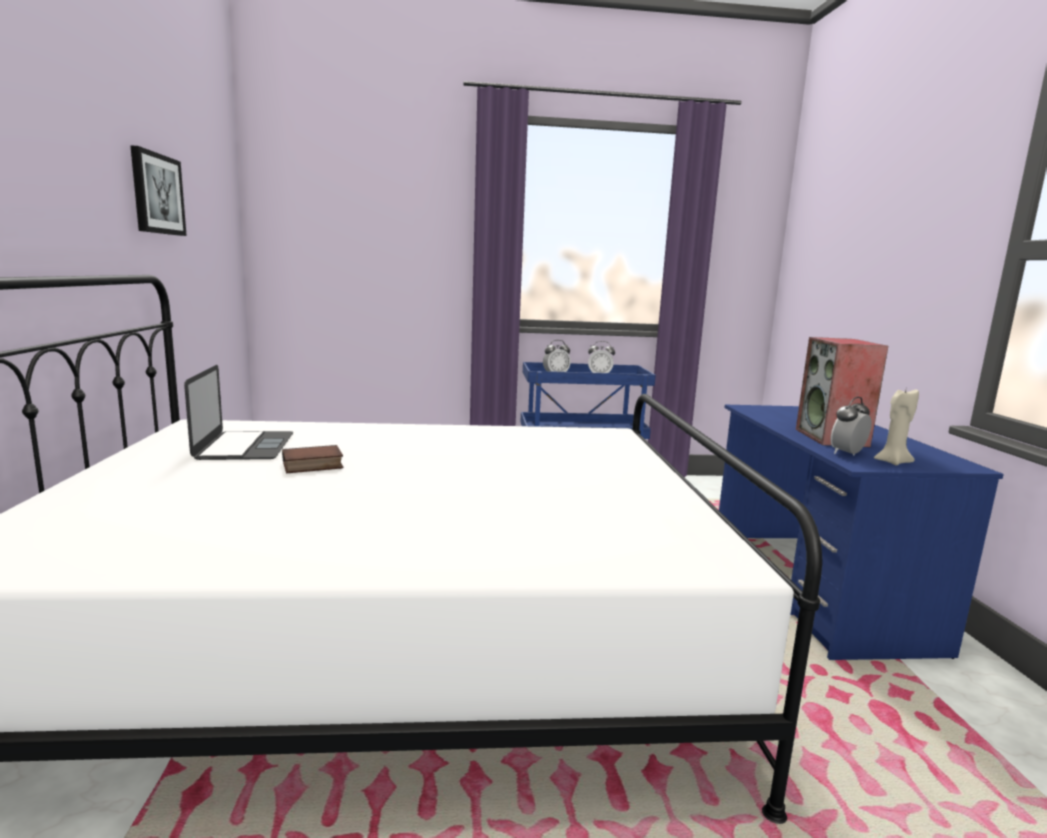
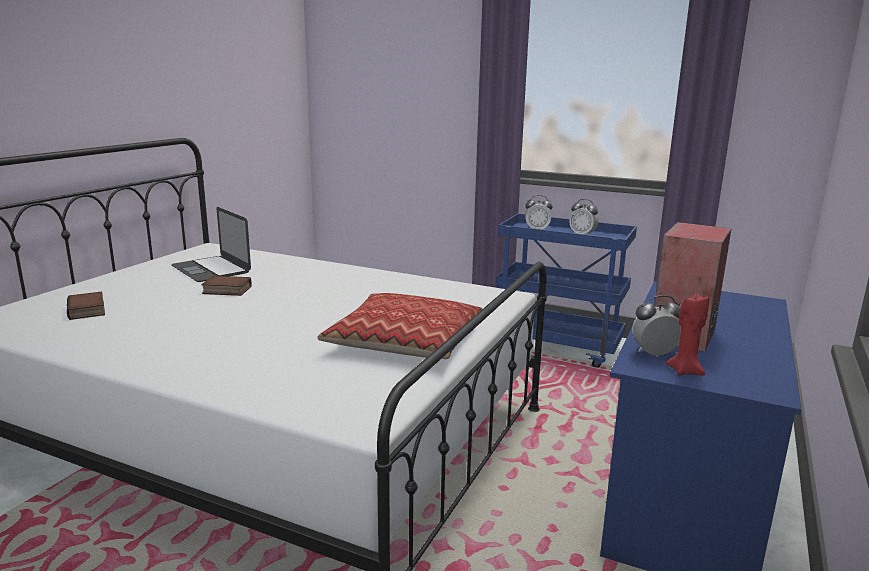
camera: 30 degrees right, 5 degrees up
picture [130,145,187,236] -> none
laptop [184,365,293,460] -> laptop turned 120 degrees clockwise [171,207,251,282]
beige candle [874,386,919,465] -> red candle [665,292,709,376]
none -> book [67,292,105,320]
none -> pillow [317,293,482,359]

